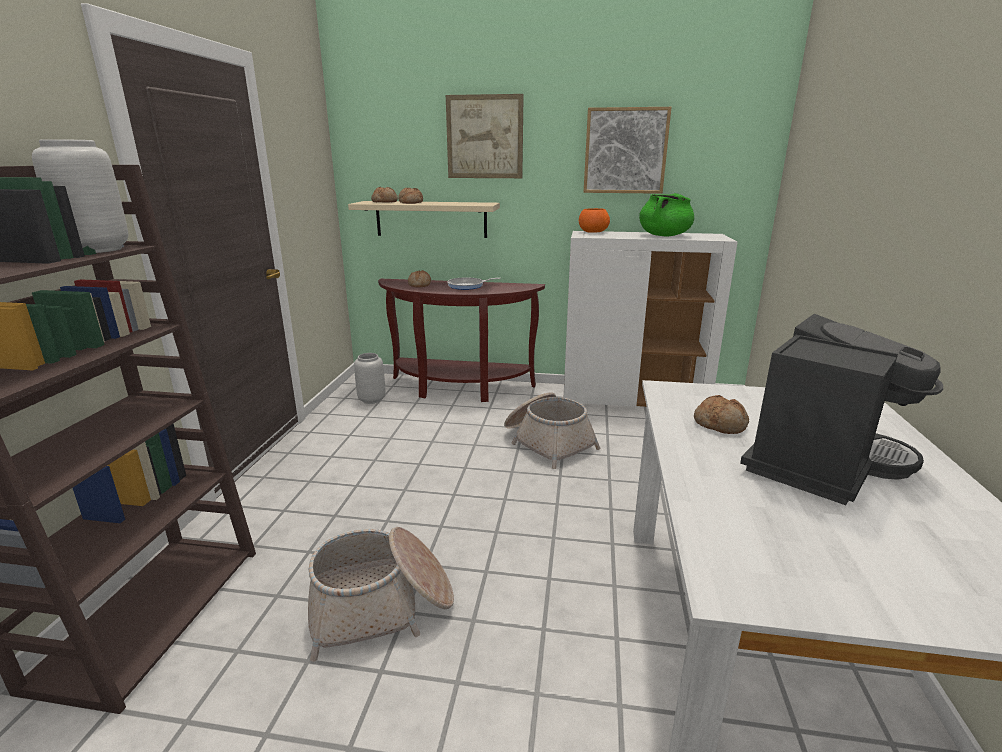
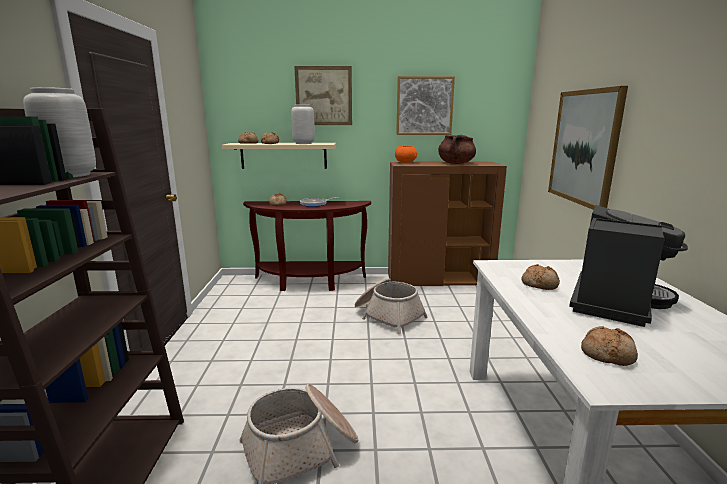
camera: 10 degrees left, 5 degrees down
grey vase [354,353,386,404] -> grey vase moved to [291,104,315,144]
white cabinet [564,231,738,407] -> brown cabinet [388,162,507,286]
green cooking pot [639,193,694,236] -> brown cooking pot [438,135,476,164]
none -> picture [548,86,628,210]
none -> bread [581,326,638,366]

